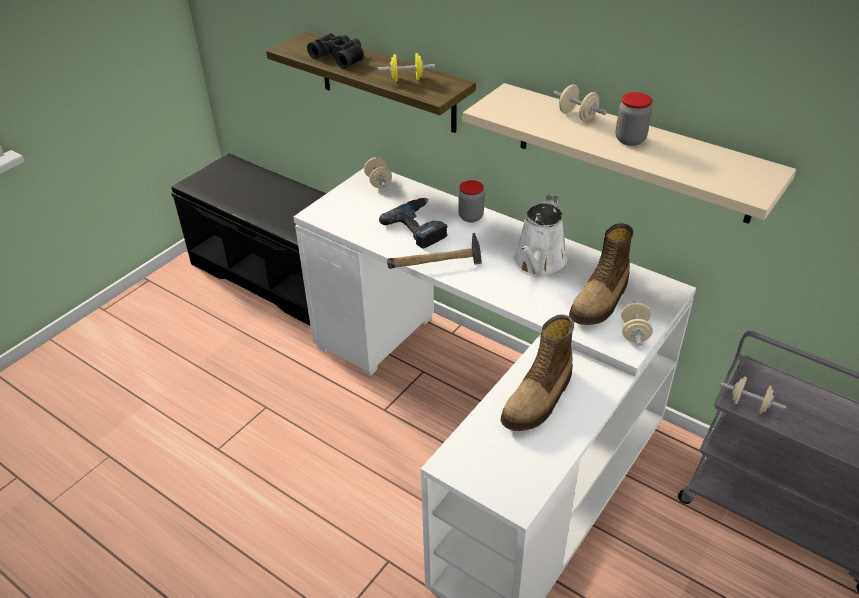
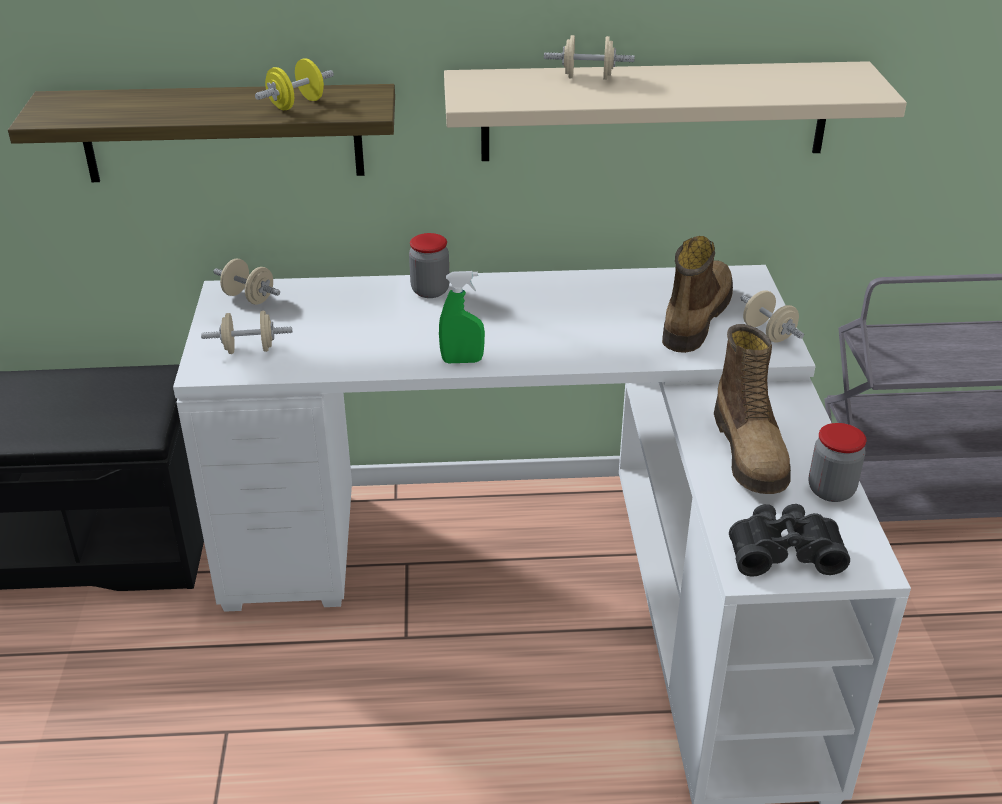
camera: 40 degrees left, 5 degrees down
black binoculars [307,33,364,69] -> black binoculars moved to [729,504,850,576]
power drill [379,198,448,248] -> none
hammer [387,233,482,269] -> green spray bottle [439,271,485,363]
white watering can [514,195,569,277] -> none
boot [569,223,633,325] -> boot turned 150 degrees counterclockwise [662,236,733,353]
jar [616,92,652,146] -> jar moved to [809,423,867,502]
beige dumbbell [720,377,786,414] -> beige dumbbell moved to [201,311,292,354]

